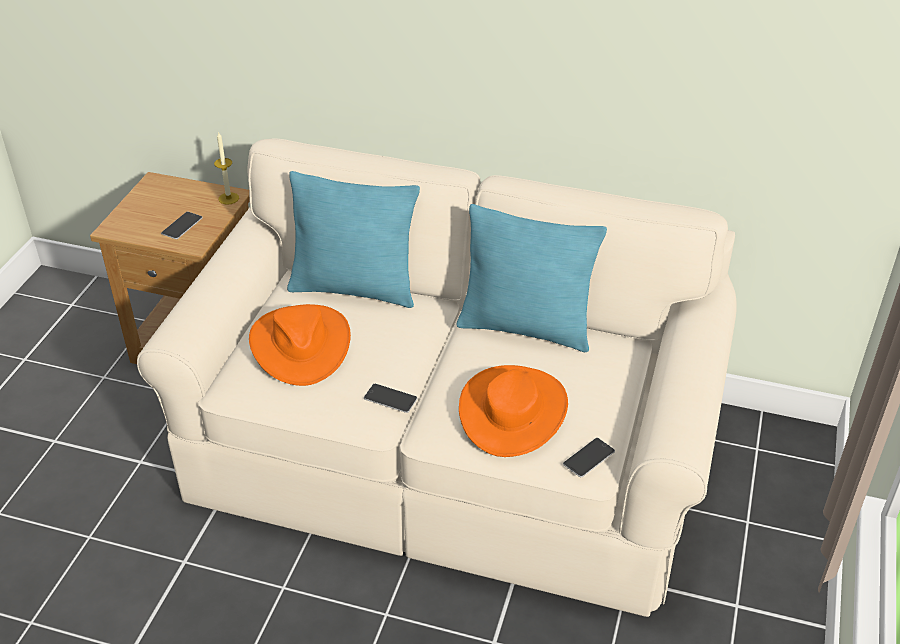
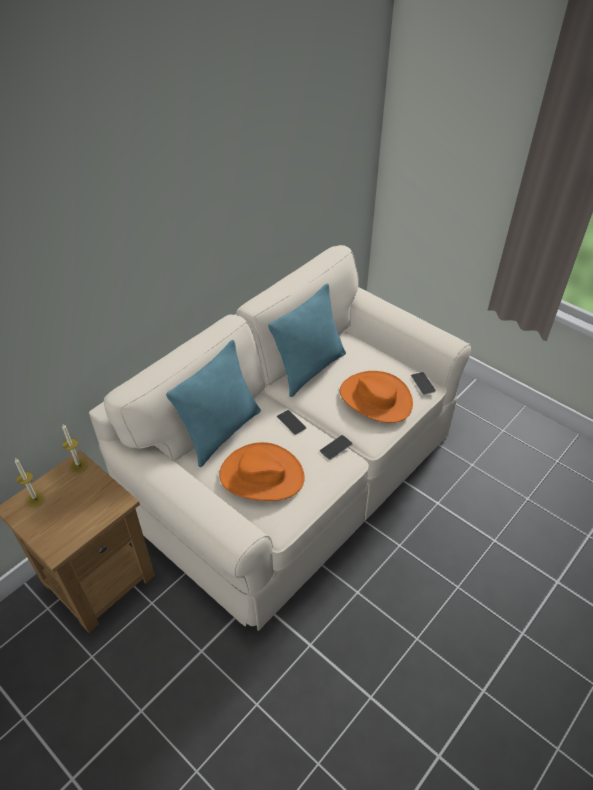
camera: 65 degrees left, 5 degrees up
phone [161,212,203,239] -> phone moved to [277,410,306,435]
none -> candle [15,458,45,507]

